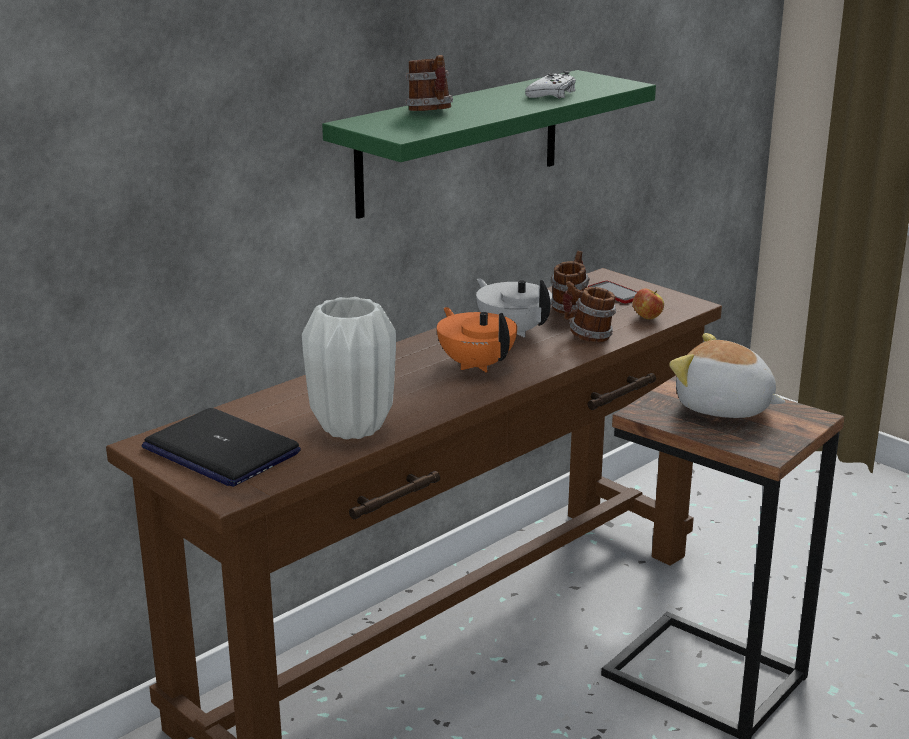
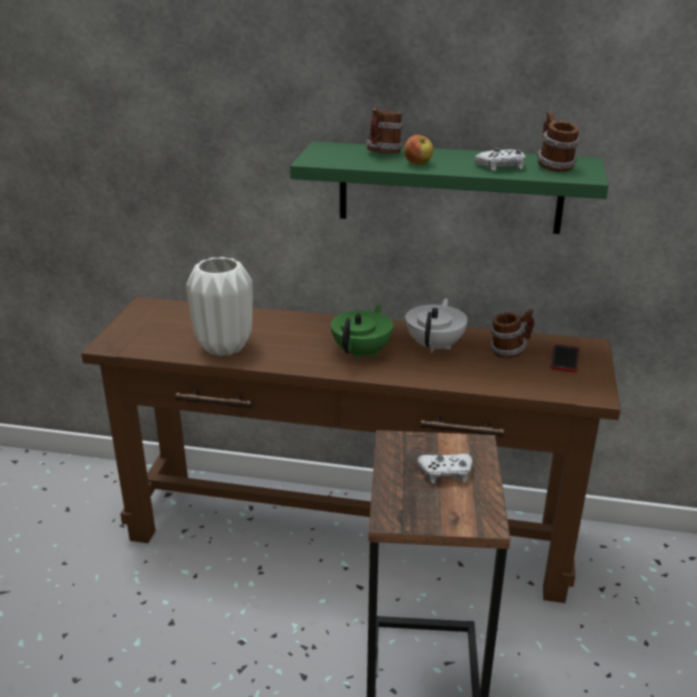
camera: 55 degrees right, 5 degrees up
laptop [142,408,301,487] -> none
orange teapot [437,307,517,372] -> green teapot [331,305,393,360]
mug [563,281,616,342] -> mug moved to [537,111,580,172]
apple [632,289,664,319] -> apple moved to [404,135,433,165]
plush toy [669,333,786,418] -> white game controller [417,454,473,484]

